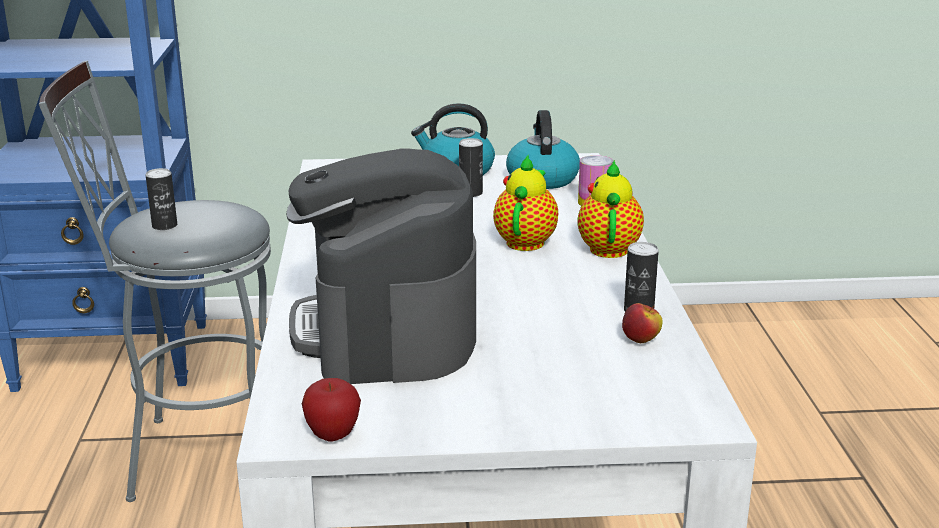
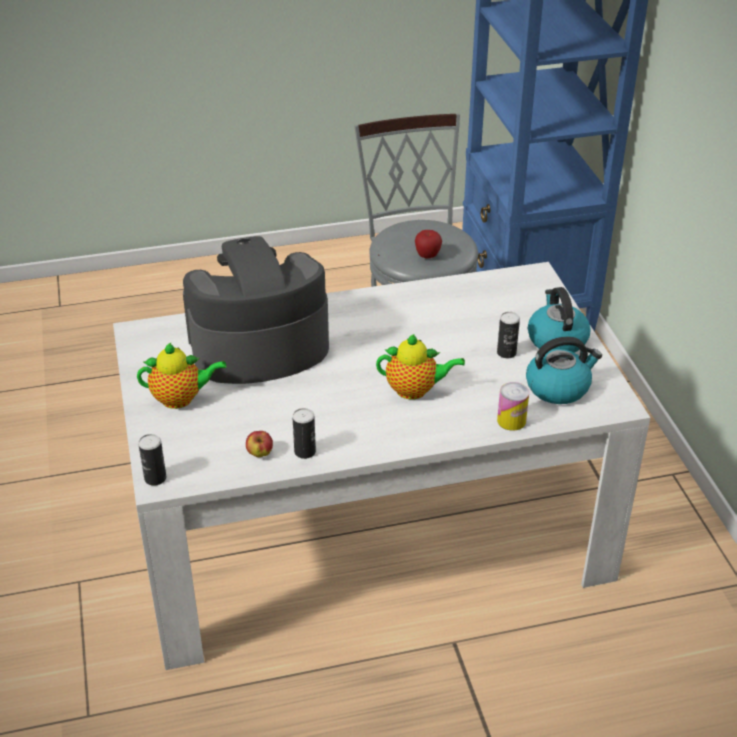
camera: 80 degrees right, 15 degrees up
can [146,168,177,230] -> can moved to [138,434,166,486]
apple [302,378,361,441] -> apple moved to [415,230,442,259]
teapot [577,160,644,258] -> teapot moved to [137,343,226,409]

